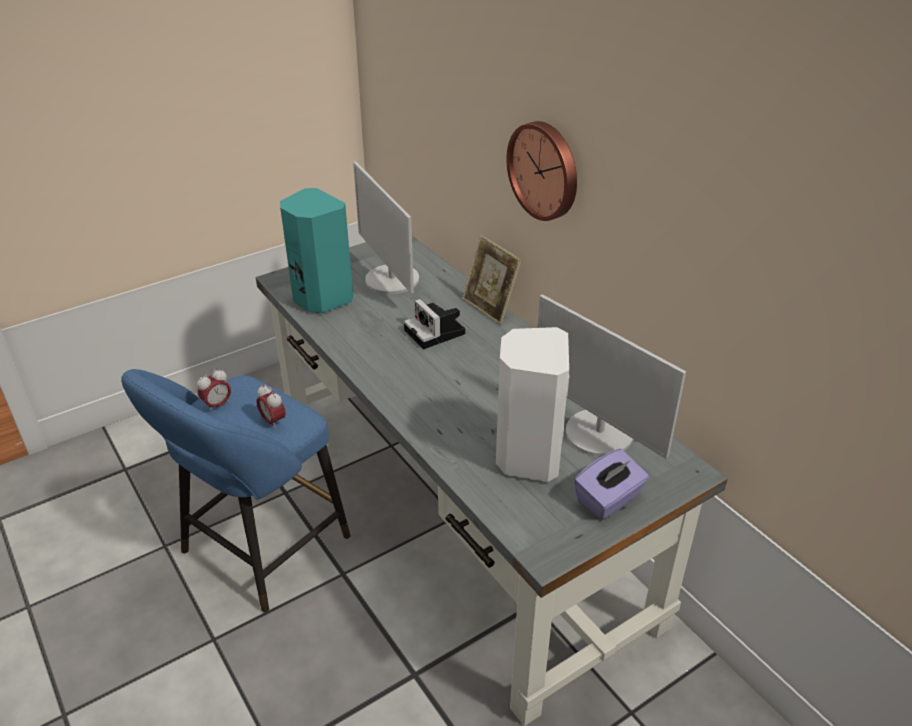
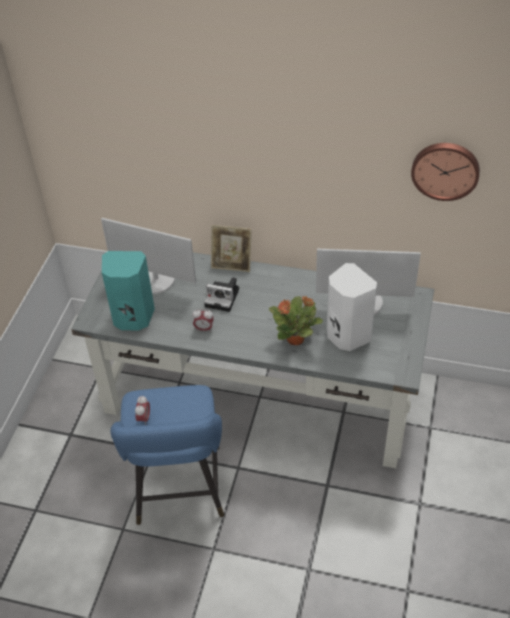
camera: 40 degrees left, 10 degrees up
alarm clock [257,384,286,430] -> alarm clock moved to [192,309,214,332]
wall clock [506,121,577,221] -> wall clock moved to [411,143,480,201]
purple tissue box [574,449,649,520] -> none
none -> potted plant [269,296,323,345]

